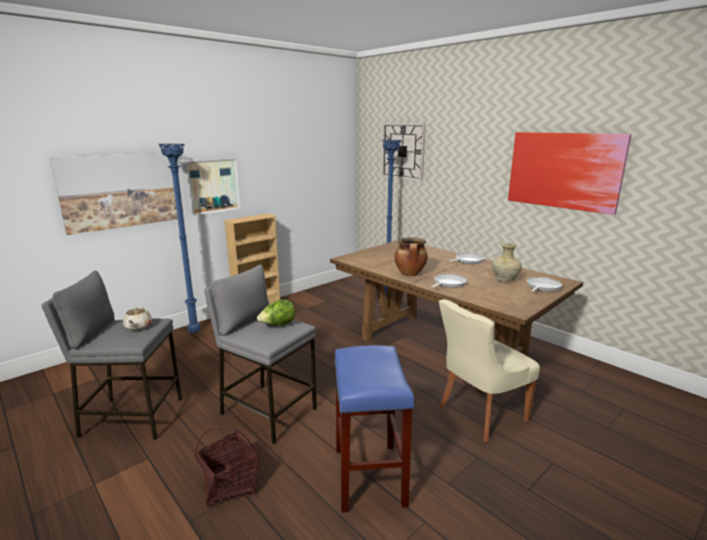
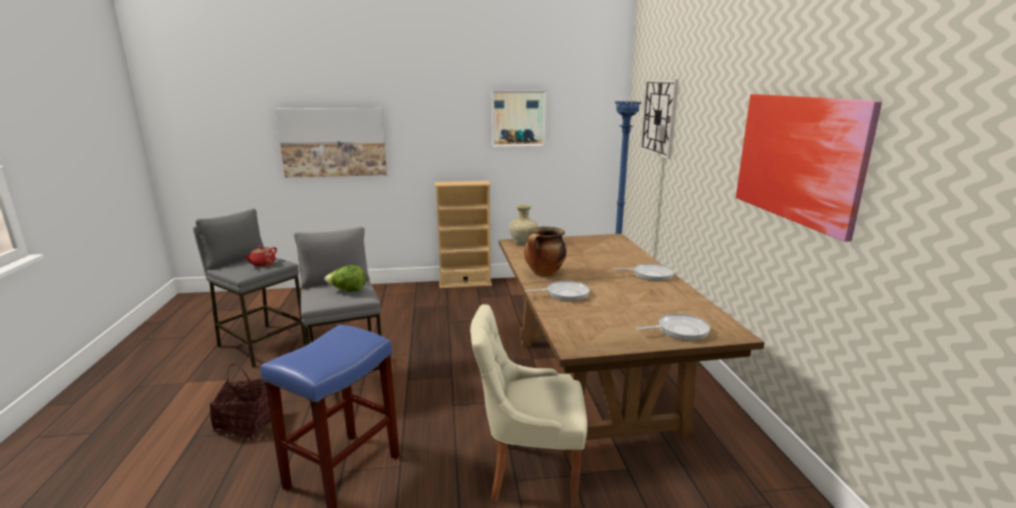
camera: 35 degrees right, 0 degrees up
beige teapot [123,307,152,331] -> red teapot [244,246,277,266]
blue floor lamp [159,143,201,333] -> none
picture [185,158,240,215] -> picture moved to [492,90,546,147]
beige vase [492,243,522,282] -> beige vase moved to [509,204,538,245]

